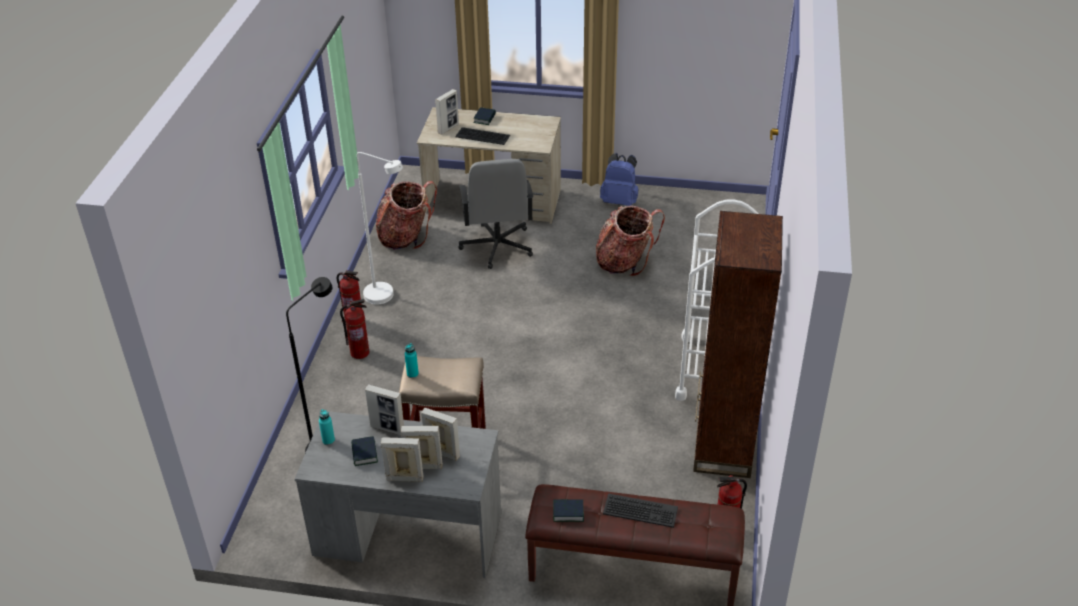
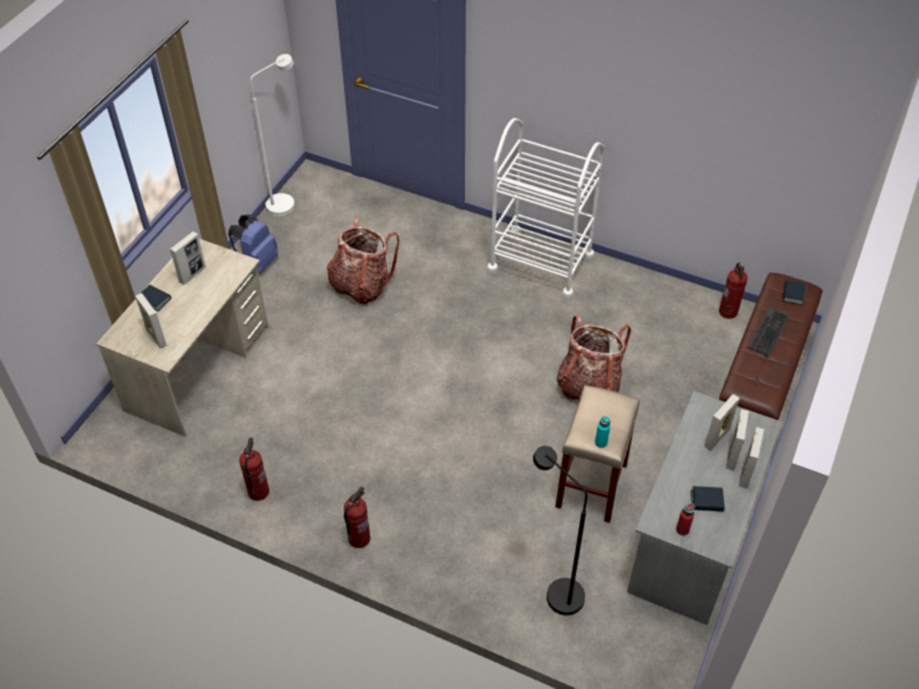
camera: 75 degrees left, 10 degrees up
turquoise bottle [319,409,335,445] -> red bottle [676,503,695,536]
fire extinguisher [340,299,370,359] -> fire extinguisher moved to [239,437,269,501]
white floor lamp [357,152,403,305] -> white floor lamp moved to [250,54,295,216]
picture frame [365,384,404,435] -> picture frame moved to [170,231,206,285]
backpack [376,181,437,250] -> backpack moved to [557,315,631,400]
keyboard [455,127,510,145] -> none
grey office chair [459,159,533,269] -> none
book [553,499,584,522] -> book moved to [782,280,805,305]
brown bookcase [693,211,783,478] -> none

